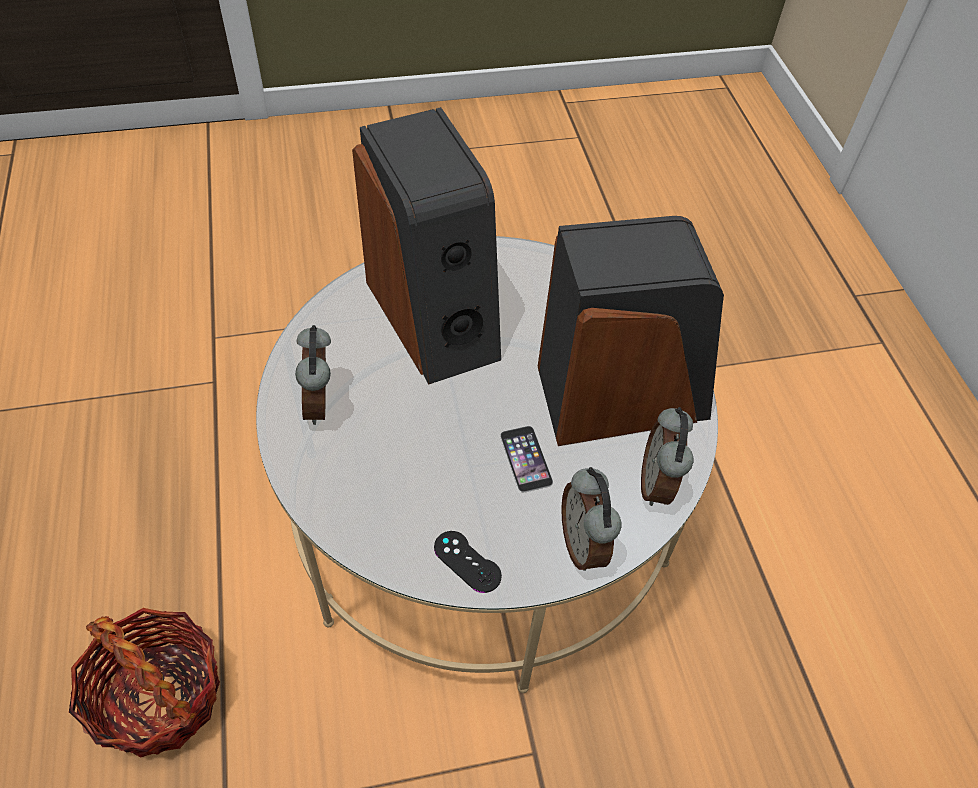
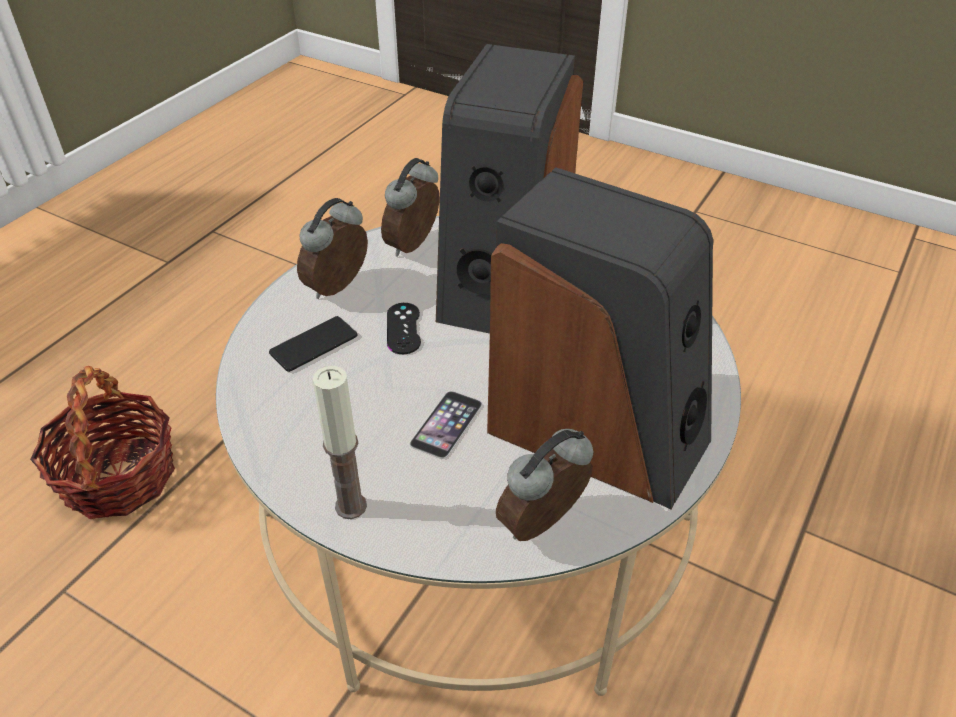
camera: 45 degrees right, 10 degrees down
black game controller [434,531,502,593] -> black game controller moved to [387,303,421,354]
alarm clock [561,467,621,571] -> alarm clock moved to [381,158,440,257]
none -> phone [269,316,357,372]
none -> candle [312,366,367,519]

